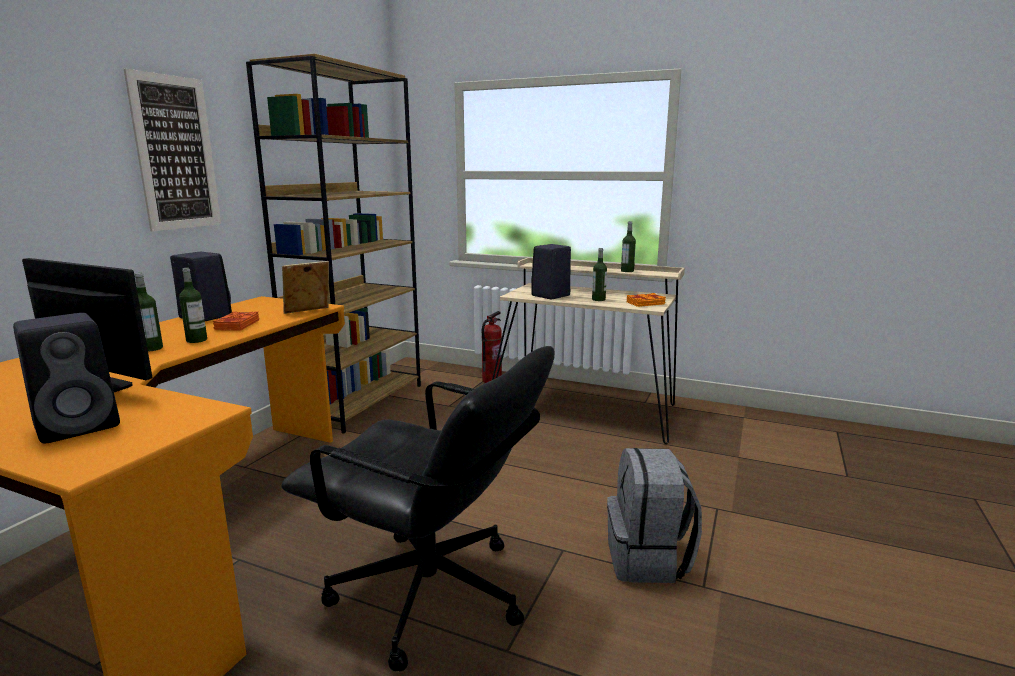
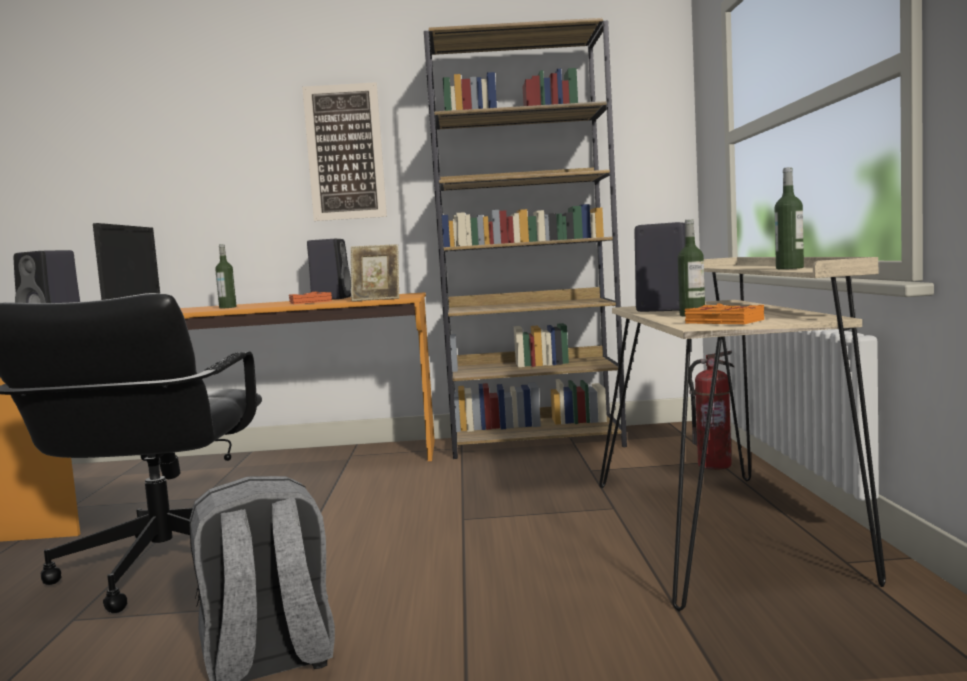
camera: 65 degrees right, 10 degrees down
bottle [179,268,207,343] -> none
picture frame [282,261,329,314] -> picture frame turned 150 degrees clockwise [351,244,399,301]

